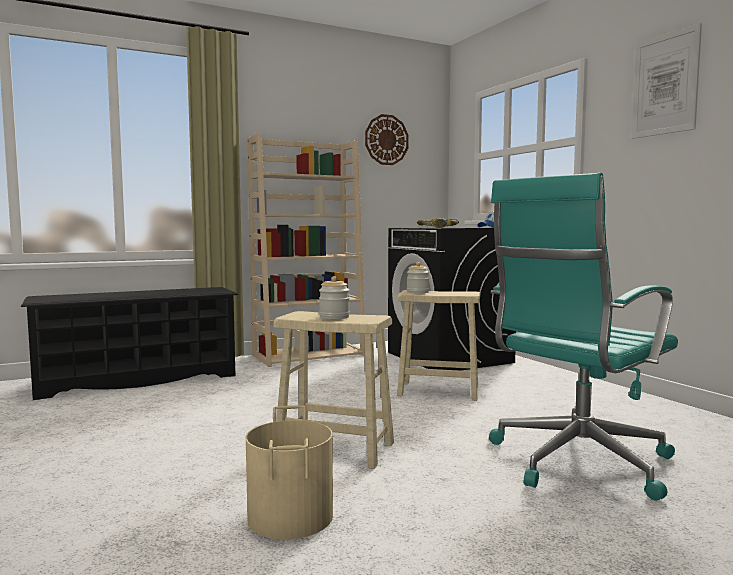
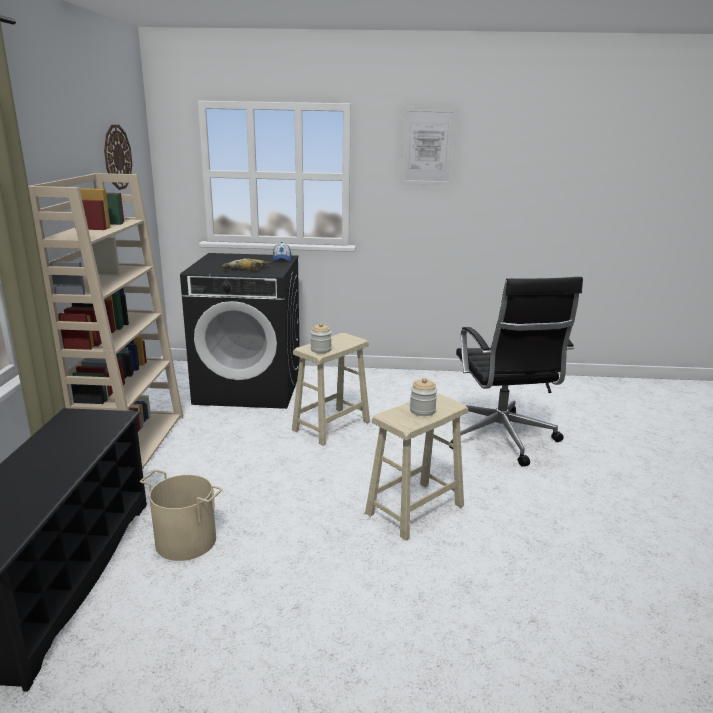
camera: 60 degrees left, 15 degrees up
beige bucket [246,405,333,539] -> beige bucket moved to [140,470,223,561]
turquoise office chair [489,173,678,500] -> black office chair [449,277,583,467]

